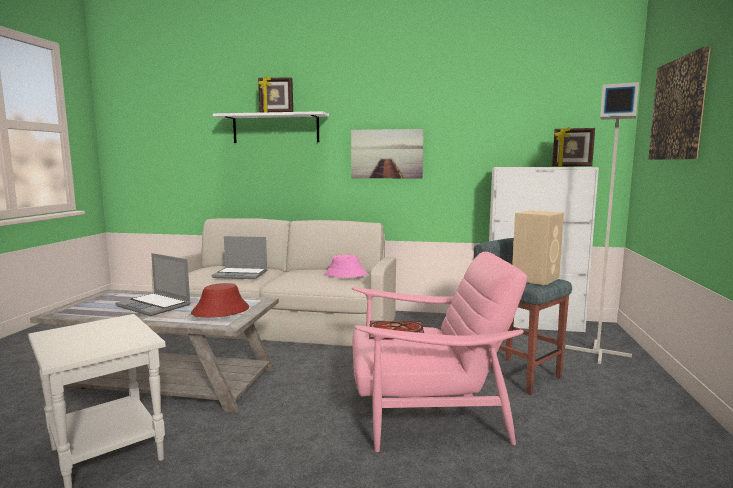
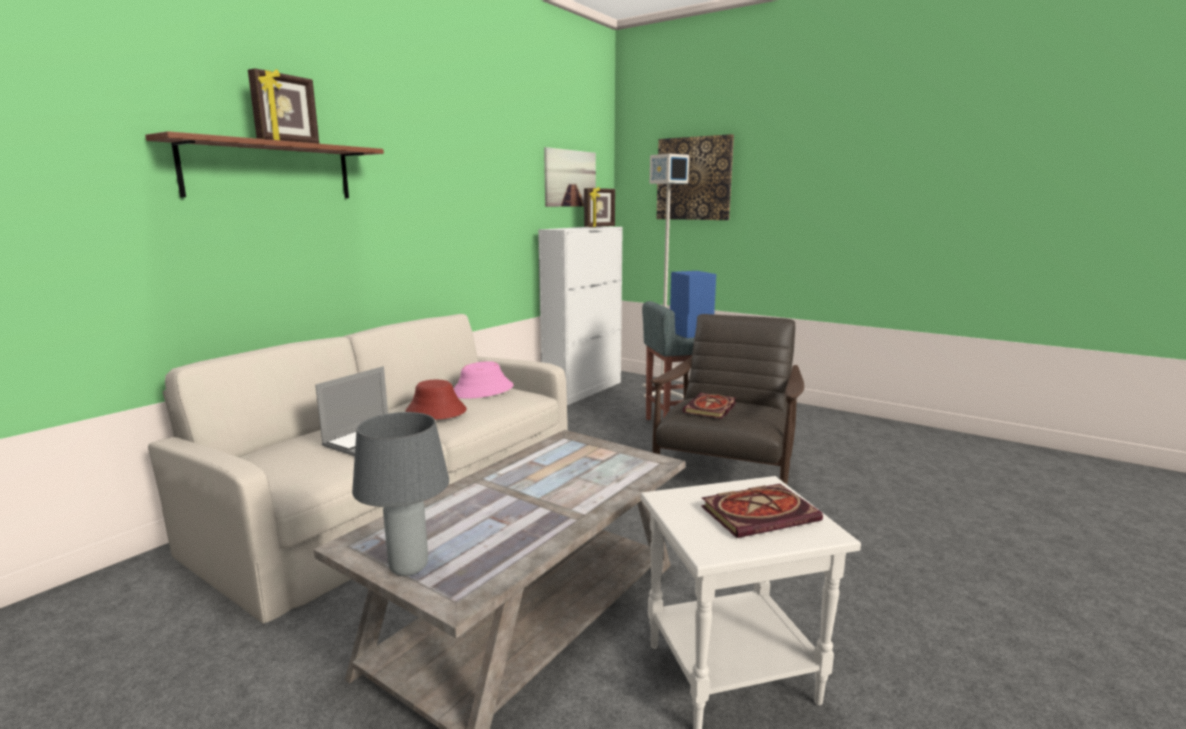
camera: 65 degrees left, 5 degrees up
laptop [115,253,191,316] -> none
red hat [191,283,249,318] -> red hat moved to [406,380,467,420]
white shelf [213,111,329,143] -> brown shelf [145,131,384,198]
picture [351,129,424,179] -> picture moved to [544,147,596,207]
pink armchair [352,252,527,452] -> brown armchair [650,314,804,485]
beige speaker [512,210,564,285] -> blue speaker [670,271,716,338]
none -> grey table lamp [352,412,449,576]
none -> book [701,484,823,538]

